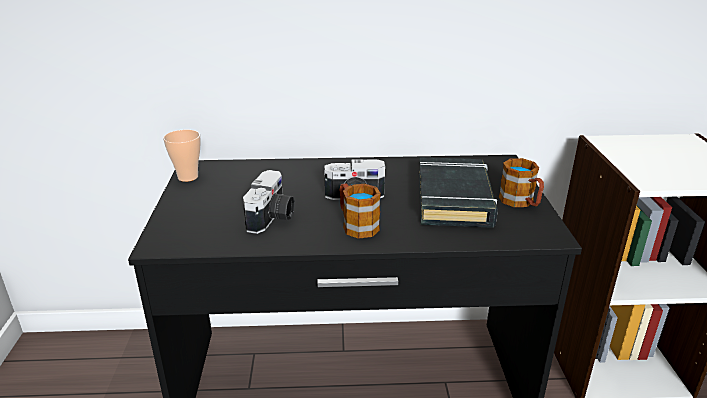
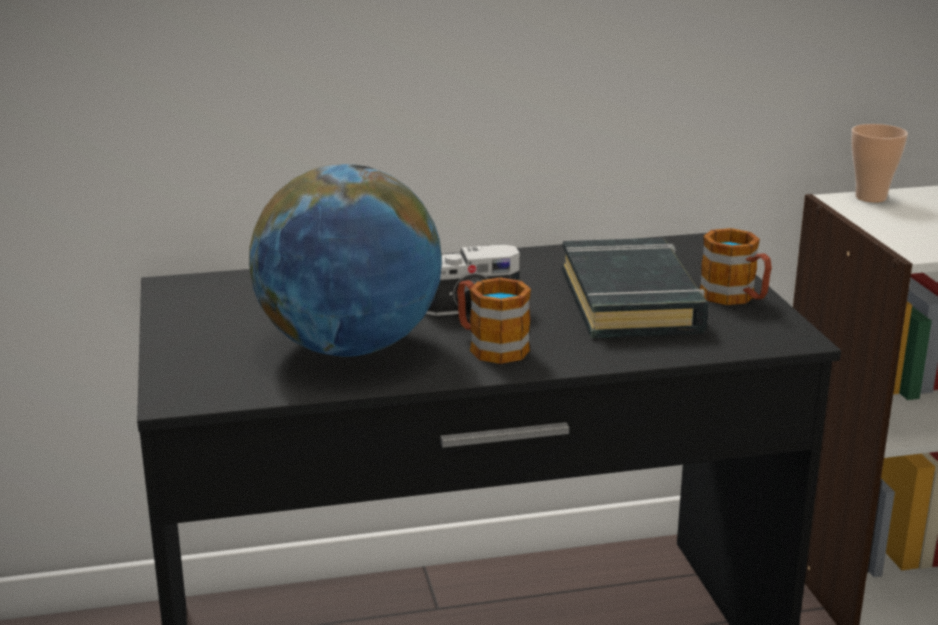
camera: 10 degrees left, 5 degrees down
cup [163,130,201,182] -> cup moved to [851,124,908,202]
camera [243,170,295,234] -> globe [249,164,442,357]

